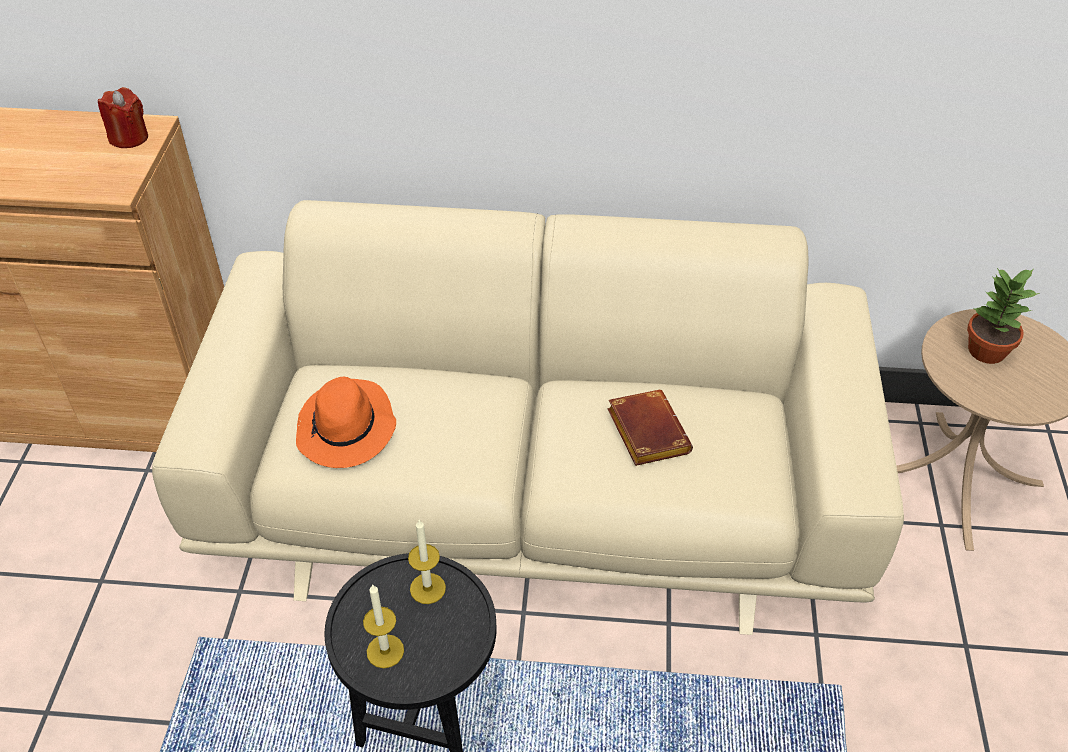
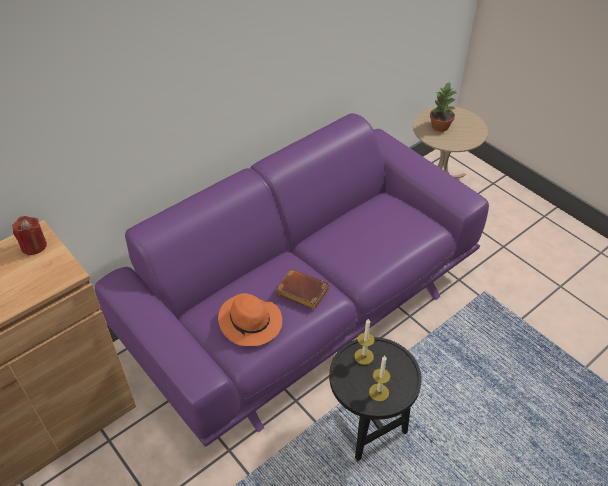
camera: 45 degrees left, 0 degrees up
beige sofa [152,200,904,635] -> purple sofa [95,113,489,447]
brown book [607,390,693,466] -> brown book moved to [276,269,329,310]

